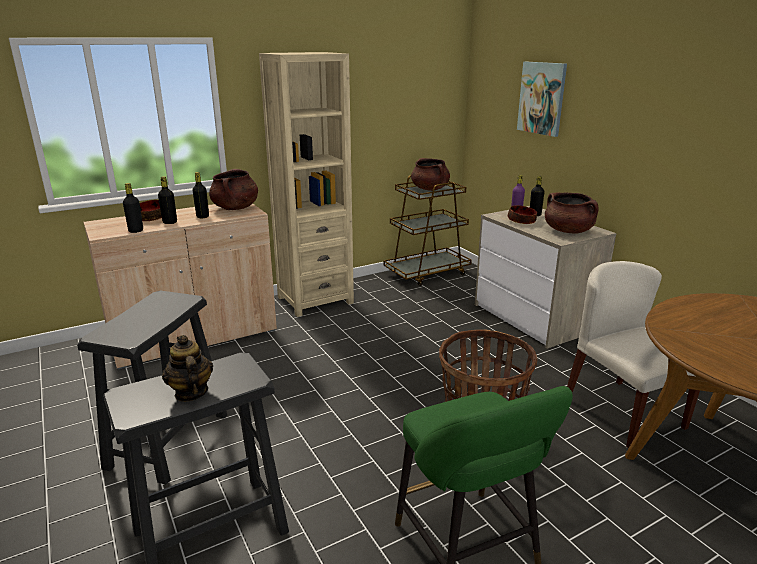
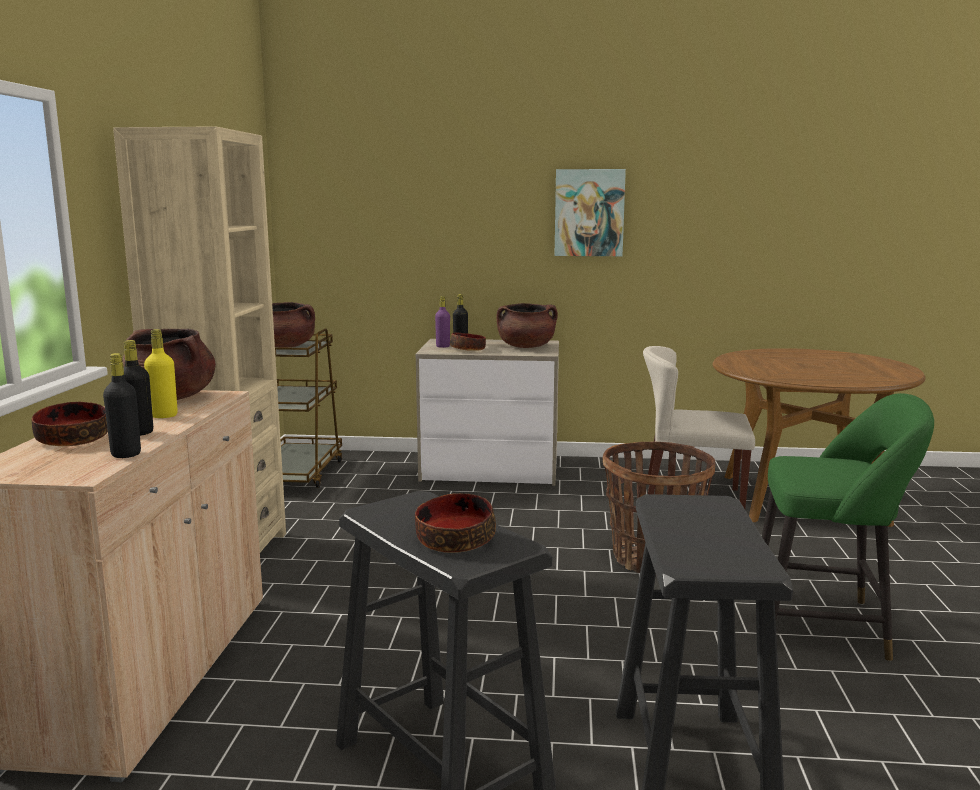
camera: 55 degrees left, 10 degrees down
teapot [162,335,213,402] -> none
black bottle [192,172,209,218] -> yellow bottle [144,329,178,418]
picture [517,62,567,137] -> picture moved to [555,169,626,256]
none -> bowl [415,493,496,553]

